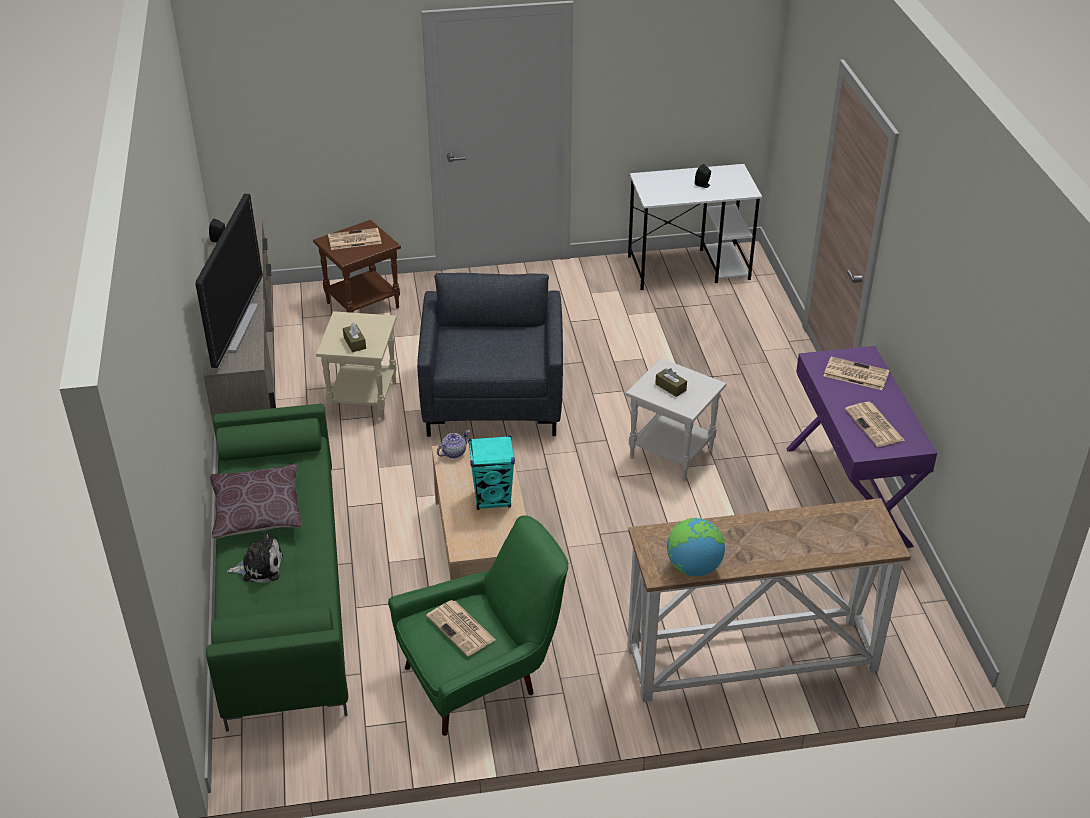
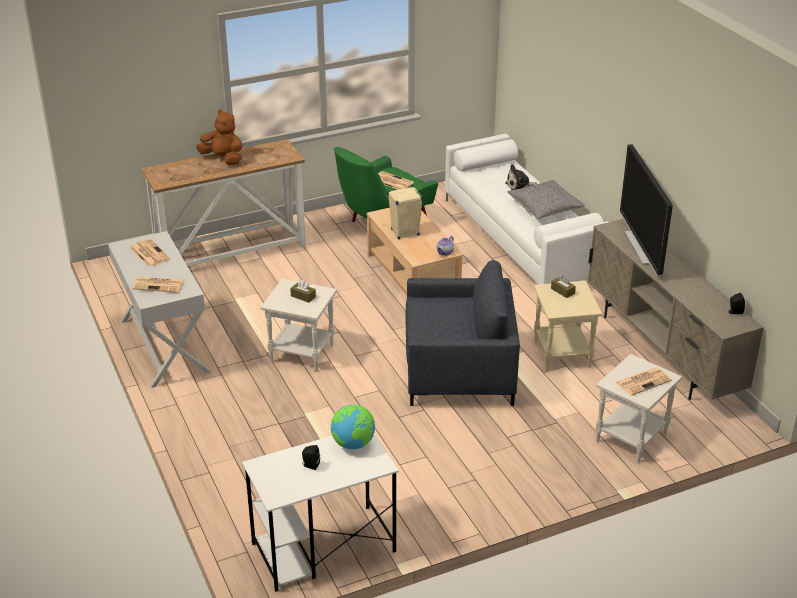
camera: 165 degrees right, 5 degrees down
green sofa [206,404,348,732] -> white sofa [445,134,609,284]
brown pillow [210,464,302,539] -> grey pillow [507,180,585,219]
brown side table [313,220,401,313] -> white side table [596,354,682,463]
grey armchair [417,273,563,437] -> grey armchair turned 75 degrees counterclockwise [405,260,520,406]
turquoise speaker [468,436,515,510] -> beige speaker [388,186,423,239]
globe [667,518,725,576] -> globe moved to [331,404,375,449]
purple console table [786,346,937,548] -> white console table [108,231,211,388]
none -> brown plush toy [196,110,243,165]

